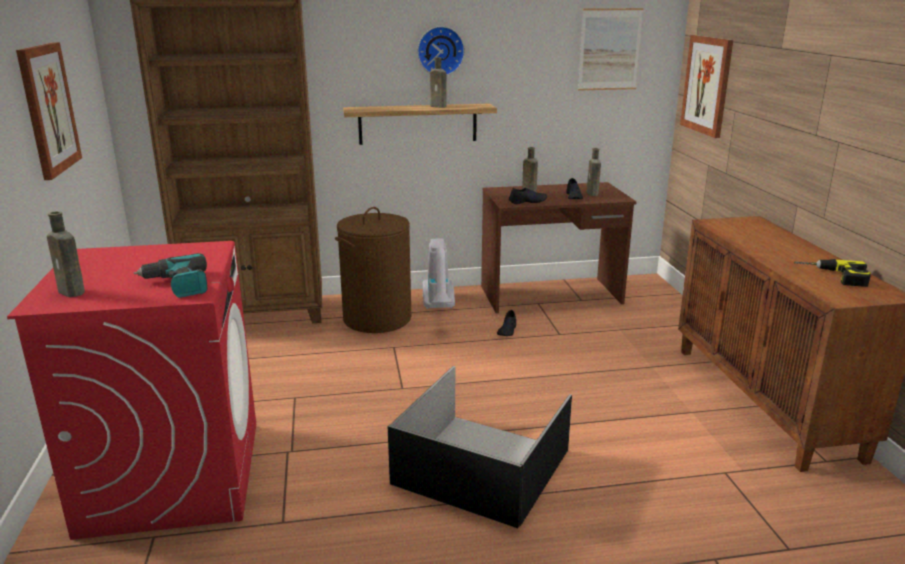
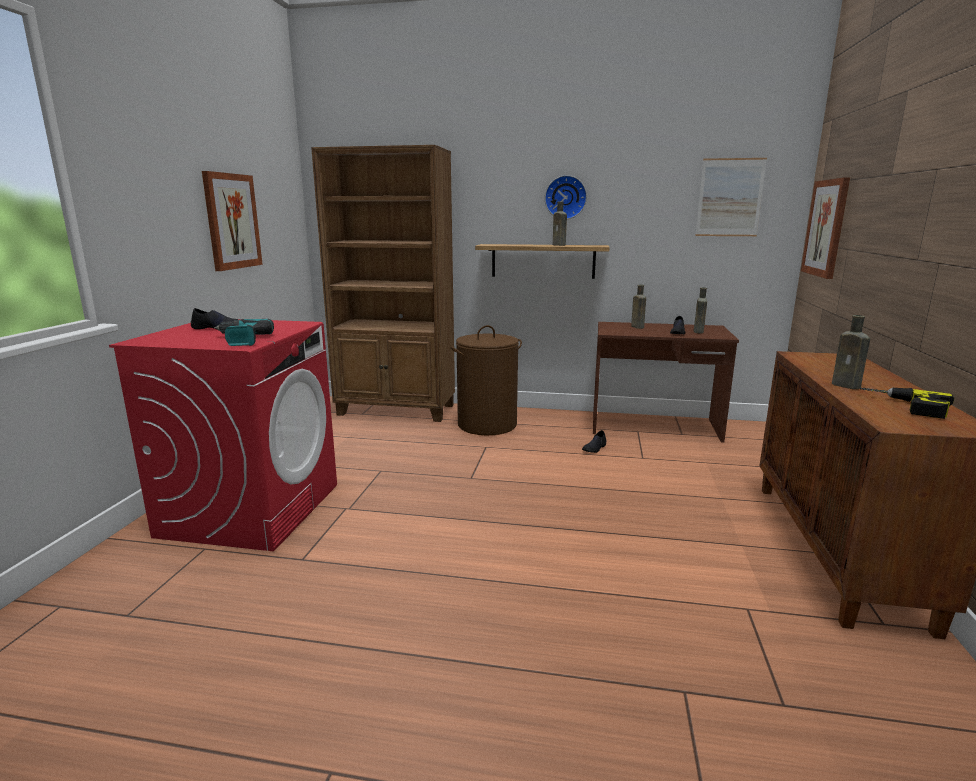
camera: 20 degrees right, 5 degrees down
brown bottle [47,211,85,297] -> brown bottle moved to [832,315,870,389]
black storage box [387,366,572,528] -> none
vacuum cleaner [423,239,455,309] -> none
black shoe [509,188,547,204] -> black shoe moved to [191,308,238,330]

